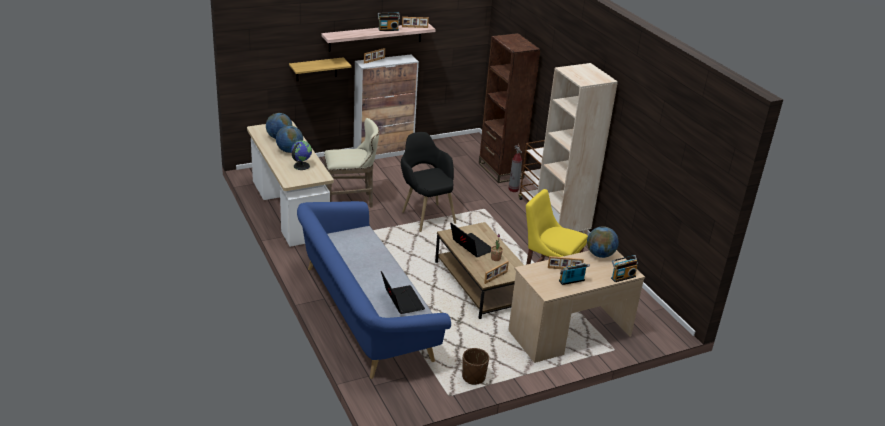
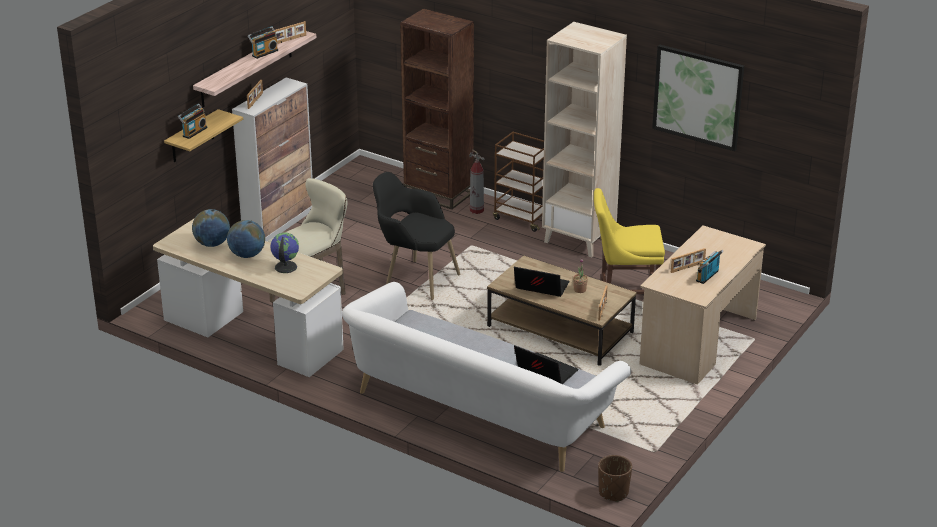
camera: 30 degrees left, 0 degrees up
blue sofa [297,201,451,379] -> white sofa [341,282,631,472]
brown planter [462,348,489,385] -> brown planter moved to [598,455,632,502]
globe [587,226,619,258] -> none
radio [611,255,638,282] -> radio moved to [178,104,207,139]
none -> picture [652,45,744,151]

